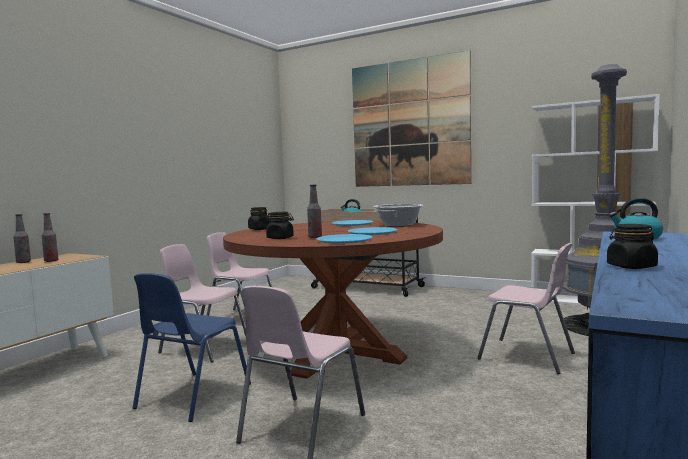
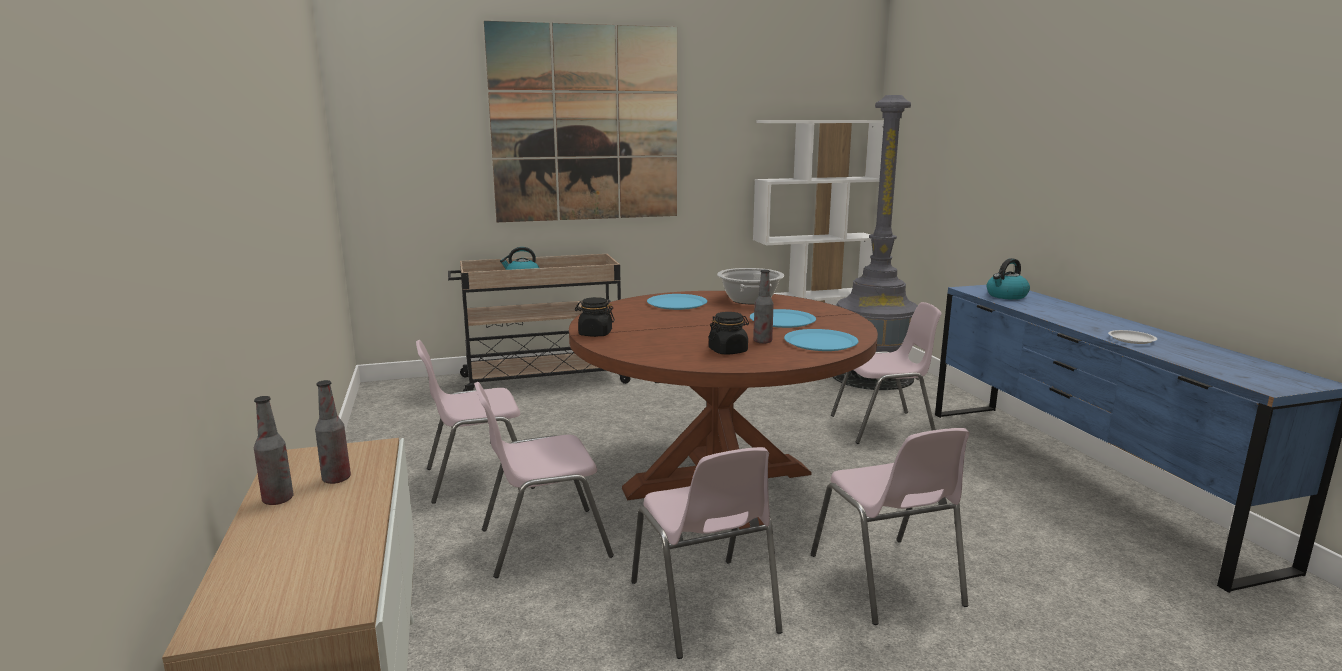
camera: 45 degrees left, 10 degrees up
blue chair [133,273,251,422] -> pink chair [631,447,783,659]
black jar [607,224,658,269] -> white plate [1108,330,1157,344]

